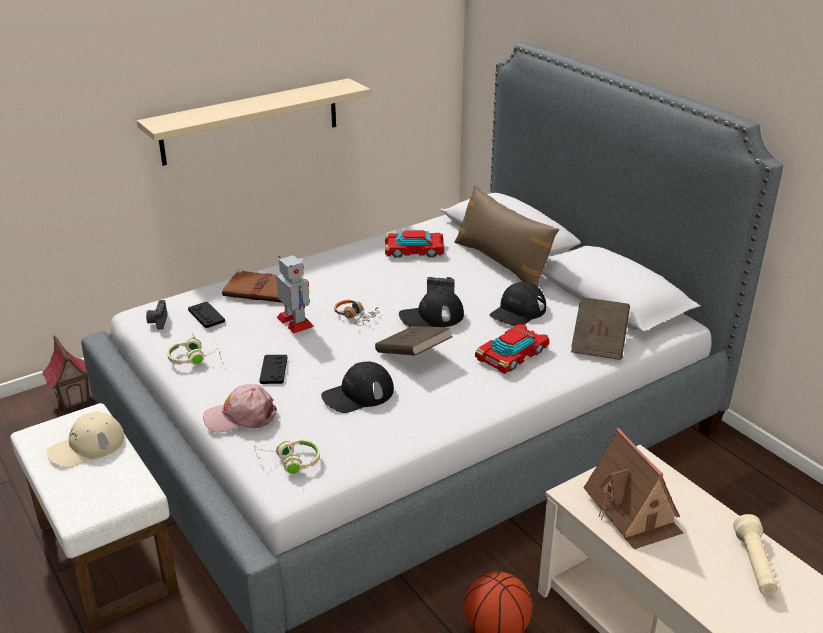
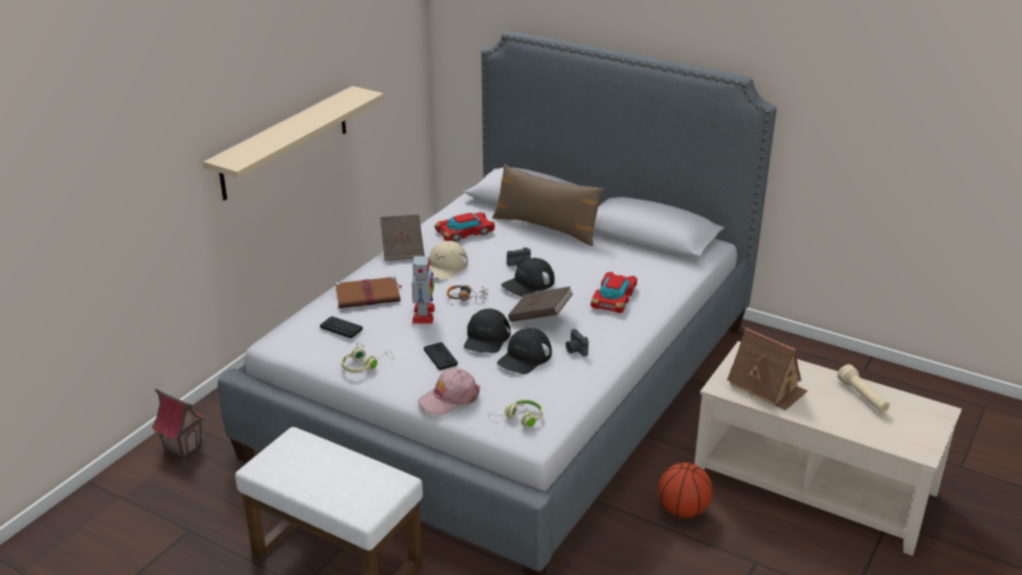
camera: 25 degrees left, 0 degrees up
beige cap [46,412,125,468] -> beige cap moved to [429,241,468,279]
camera [146,300,167,330] -> camera moved to [566,329,589,357]
toy robot [276,255,314,333] -> toy robot turned 60 degrees clockwise [412,253,435,324]
black cap [490,282,546,326] -> black cap moved to [464,309,511,353]
brown book [571,297,630,360] -> brown book moved to [380,215,424,261]

